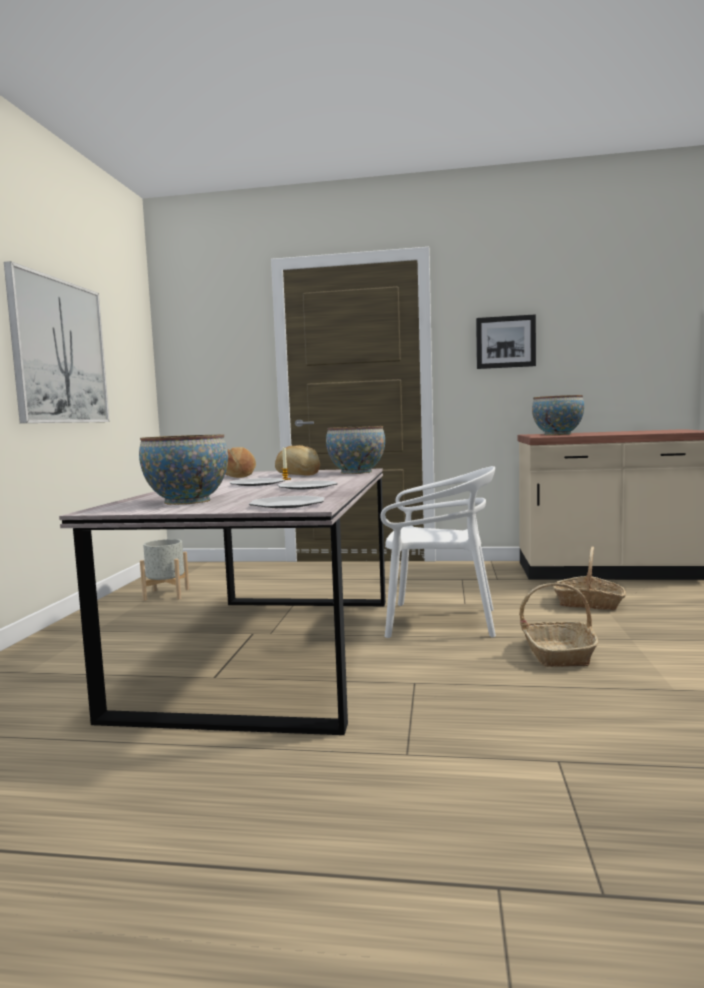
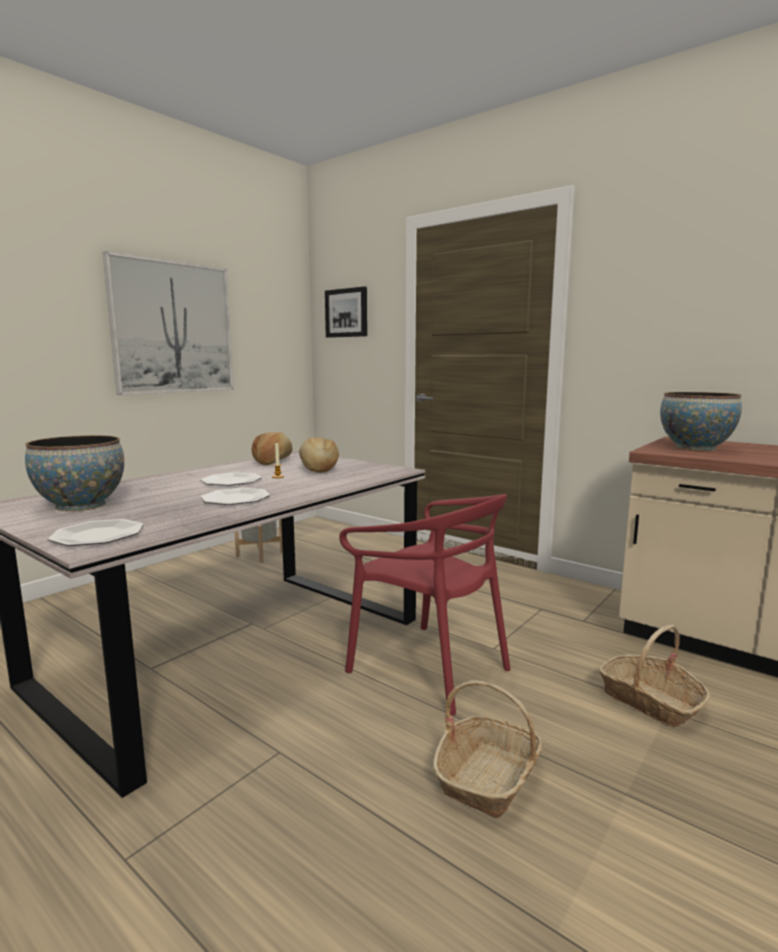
camera: 30 degrees right, 5 degrees up
bowl [326,426,385,474] -> none
white chair [380,466,496,638] -> red chair [339,494,511,716]
picture [476,314,536,369] -> picture moved to [325,286,367,338]

